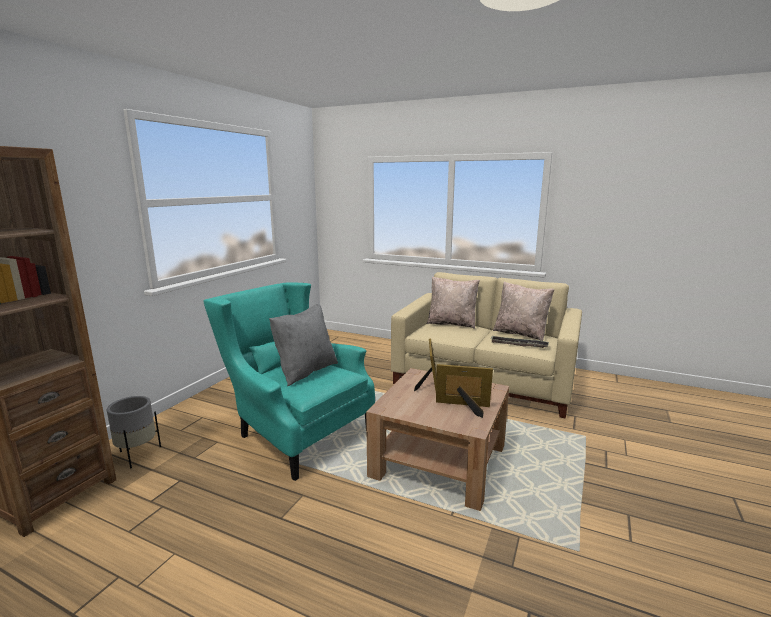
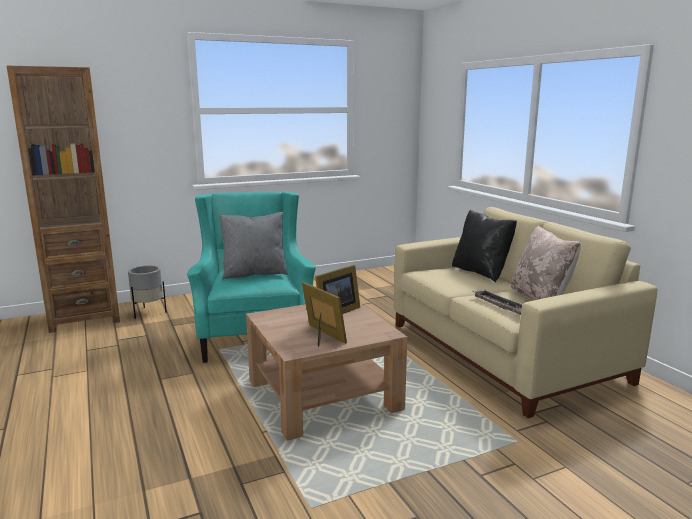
camera: 40 degrees right, 0 degrees up
beige pillow [426,277,480,329] -> black pillow [452,210,517,282]

